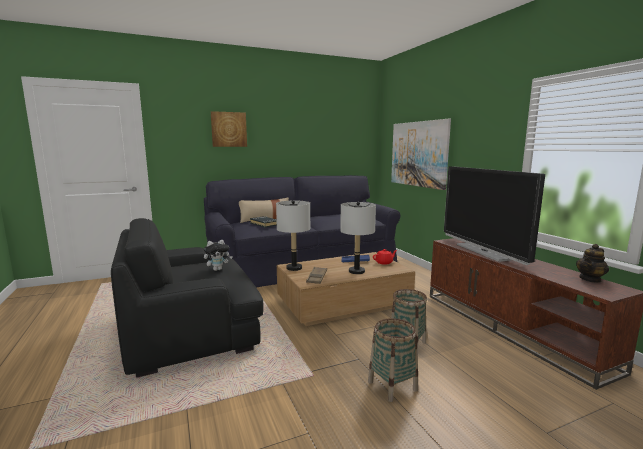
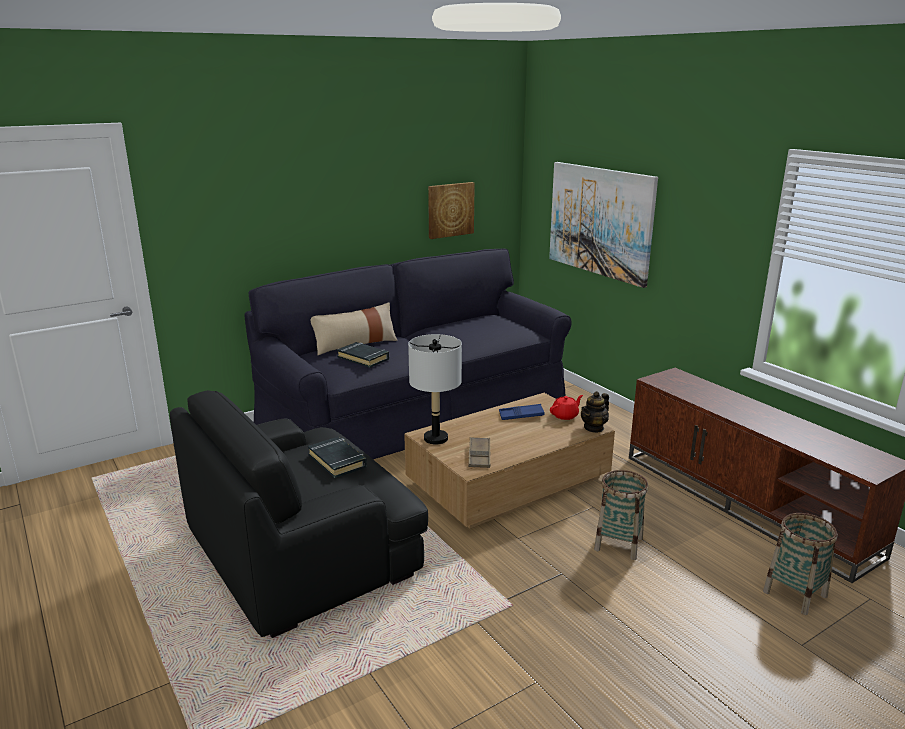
camera: 10 degrees left, 10 degrees up
plush toy [204,240,233,271] -> black book [308,437,367,478]
picture [211,111,247,147] -> picture moved to [428,182,475,239]
grey table lamp [340,202,376,274] -> none
basket [368,318,418,402] -> basket moved to [763,513,837,615]
television [444,166,545,265] -> none
teapot [576,244,609,283] -> teapot moved to [581,391,609,433]

